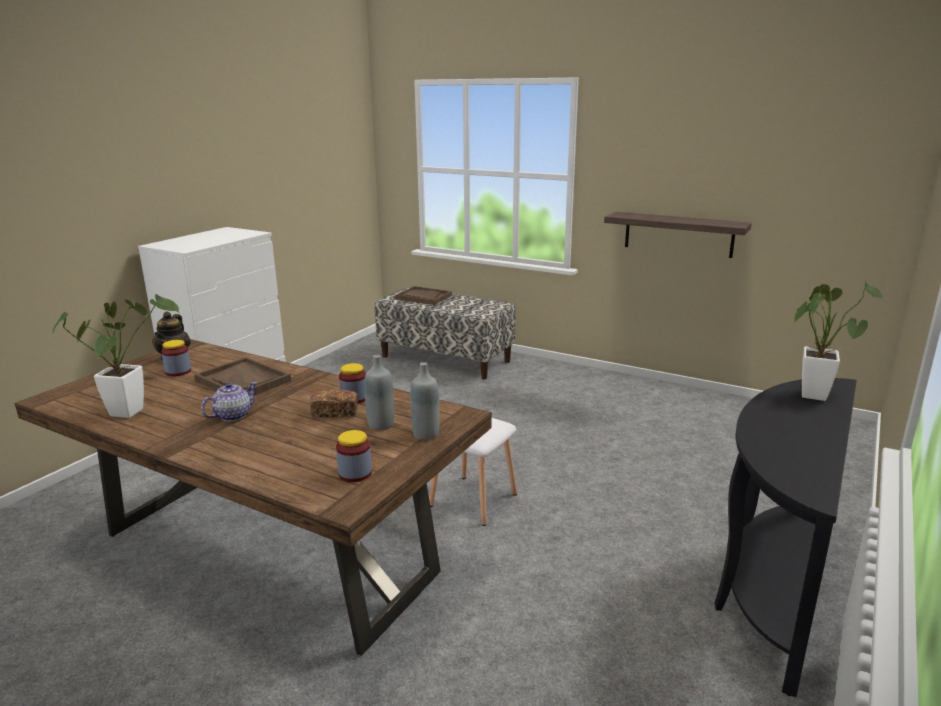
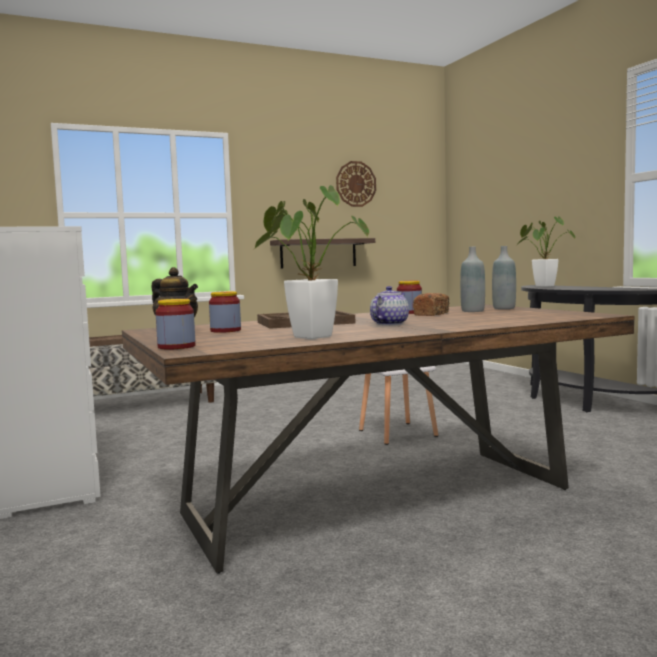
camera: 55 degrees left, 15 degrees down
teapot [201,382,257,421] -> teapot turned 45 degrees clockwise [370,286,409,325]
jar [336,430,372,482] -> jar moved to [156,299,195,349]
none -> wall clock [336,161,376,207]

